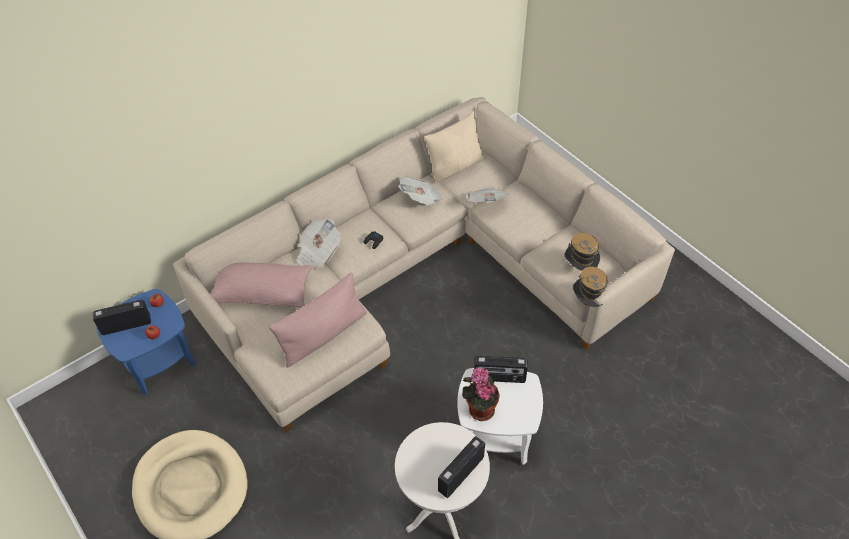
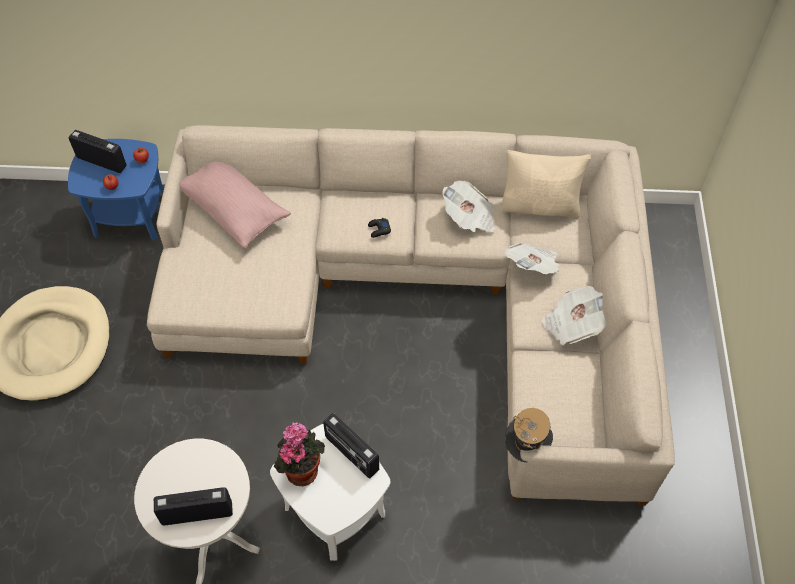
camera: 40 degrees right, 5 degrees up
pink pillow [269,273,367,368] -> none
newspaper [297,219,341,268] -> newspaper moved to [541,286,607,345]
hat [563,233,600,271] -> none

